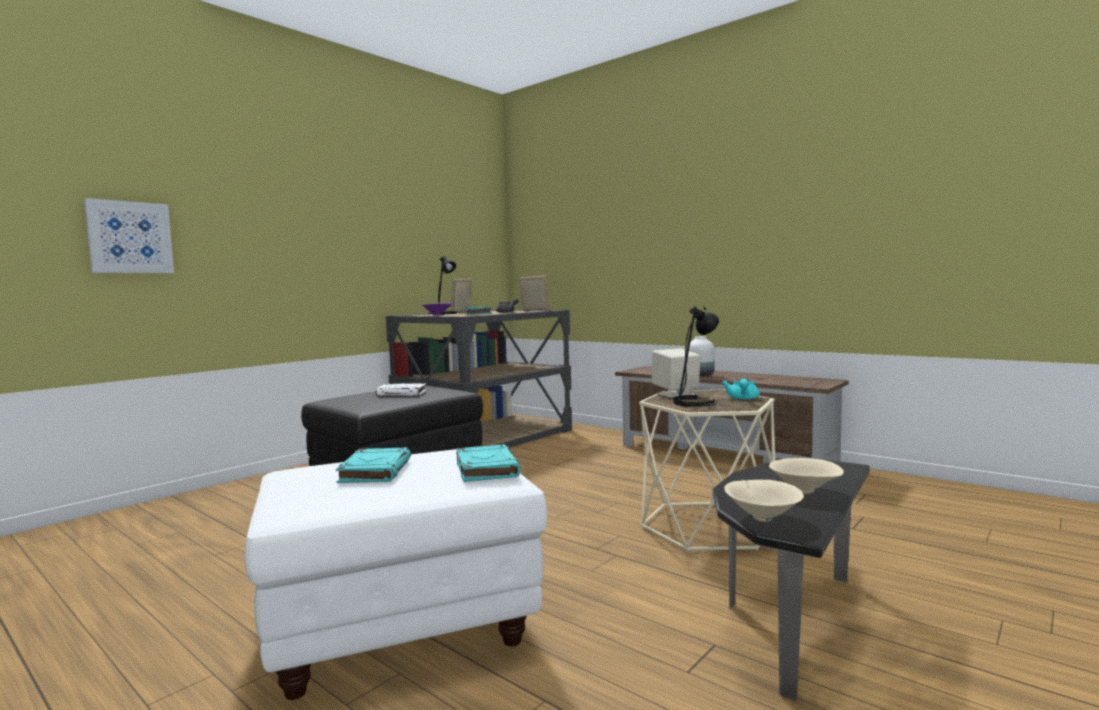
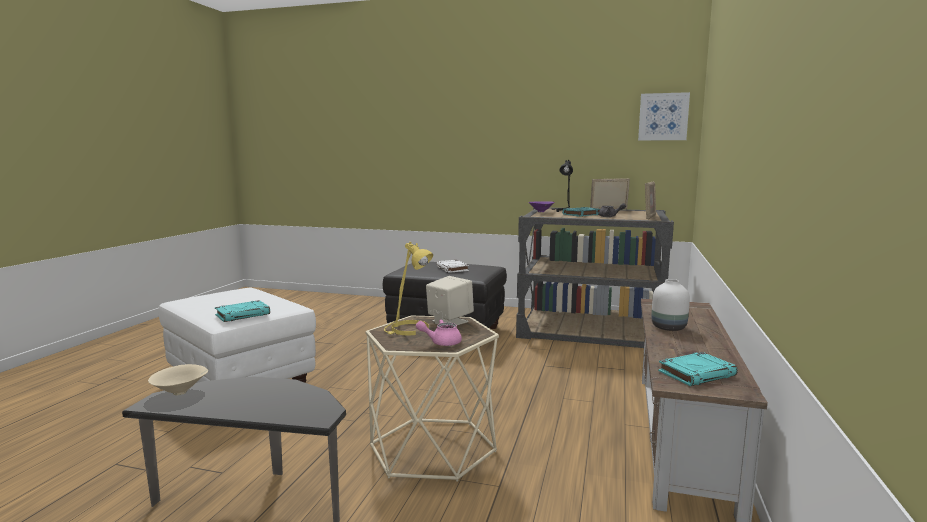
camera: 65 degrees right, 5 degrees up
picture [84,198,174,273] -> picture moved to [638,92,690,141]
turquoise book [336,448,411,483] -> turquoise book moved to [658,352,738,386]
black table lamp [673,306,719,407] -> yellow table lamp [384,242,433,336]
turquoise teapot [722,379,759,400] -> pink teapot [416,319,462,346]
beige bowl [769,458,844,494] -> none

